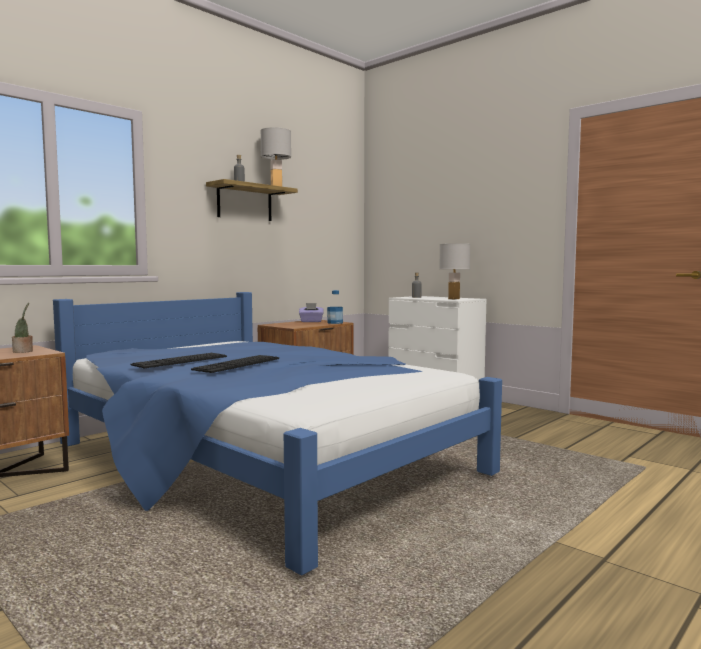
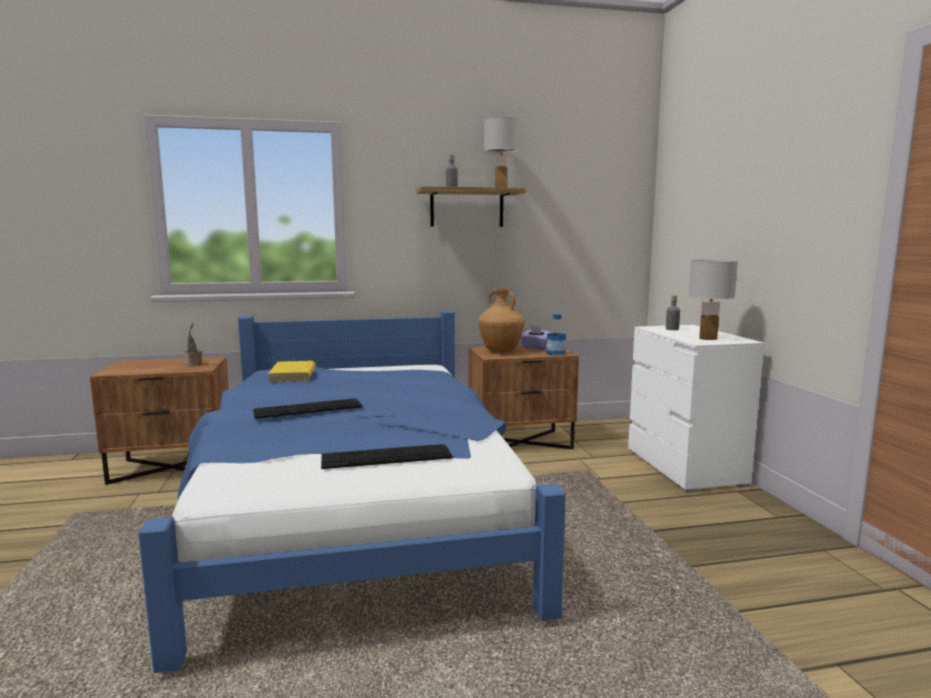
camera: 35 degrees right, 5 degrees up
keyboard [130,353,227,369] -> keyboard moved to [321,444,453,469]
none -> yellow book [268,361,316,383]
none -> brown vase [478,289,525,353]

